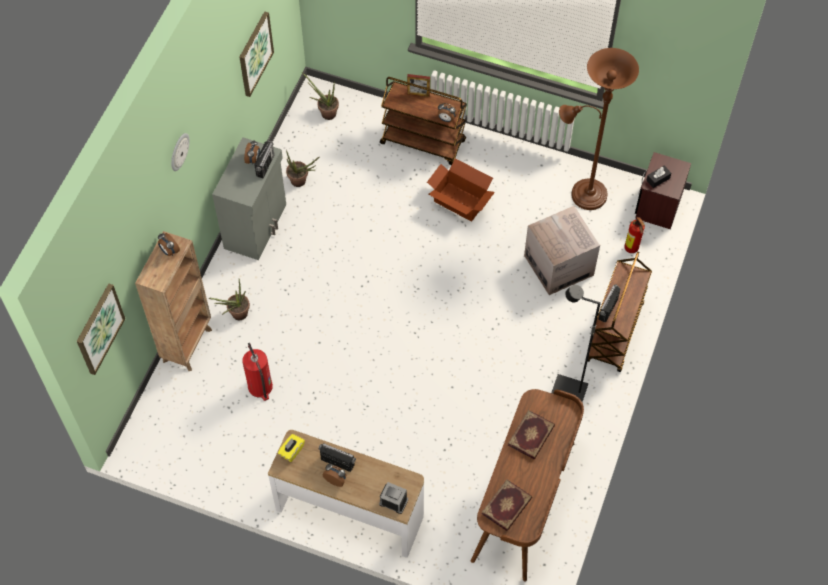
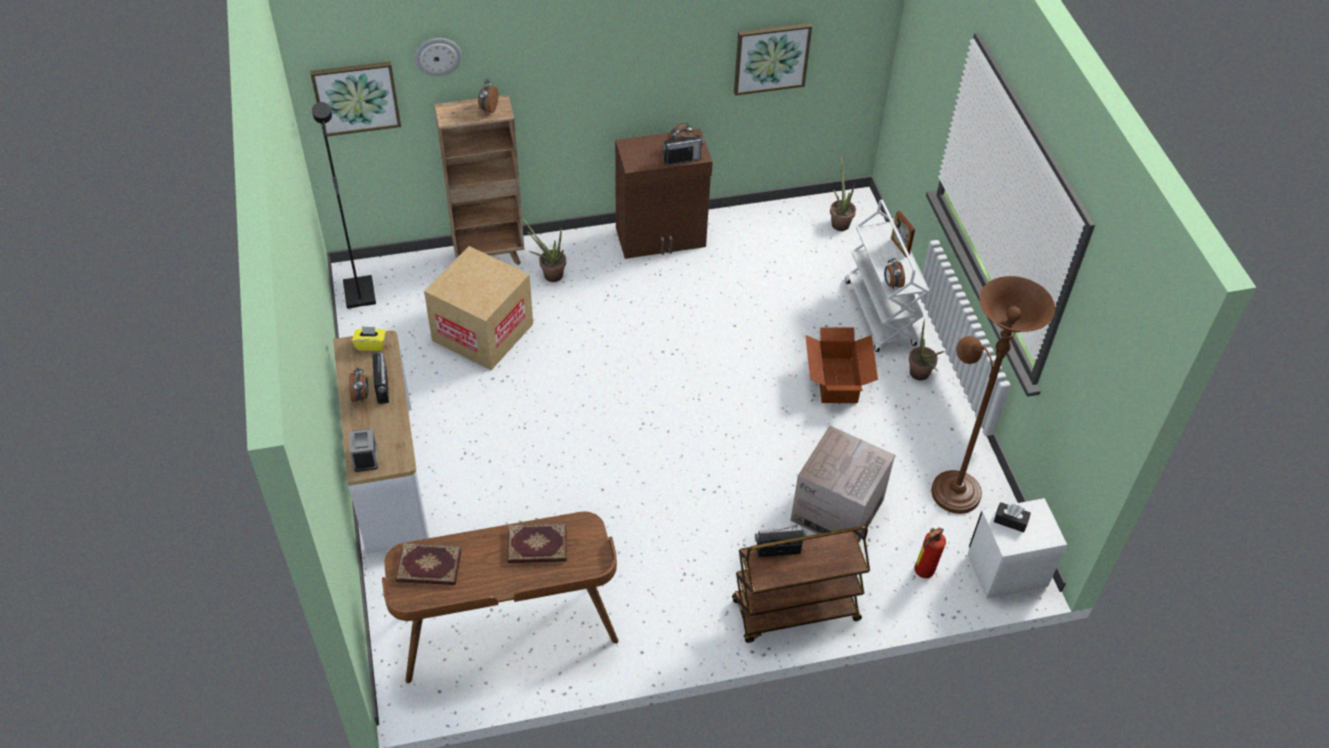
camera: 55 degrees right, 10 degrees down
wall clock [171,133,190,171] -> wall clock moved to [415,38,462,76]
grey cabinet [212,137,286,260] -> brown cabinet [615,129,713,259]
fire extinguisher [242,343,273,401] -> cardboard box [424,246,533,370]
potted plant [286,150,320,187] -> potted plant moved to [909,319,944,380]
brown cart [380,77,467,165] -> white cart [845,200,930,352]
black floor lamp [551,285,601,402] -> black floor lamp moved to [312,102,376,309]
brown nightstand [635,152,691,229] -> white nightstand [968,498,1067,599]

